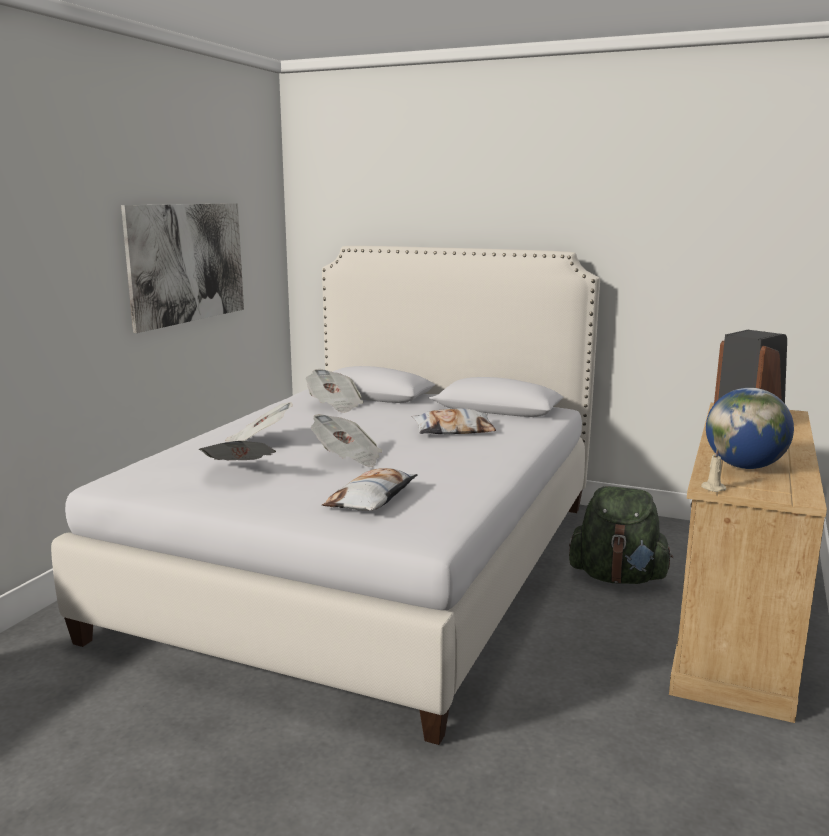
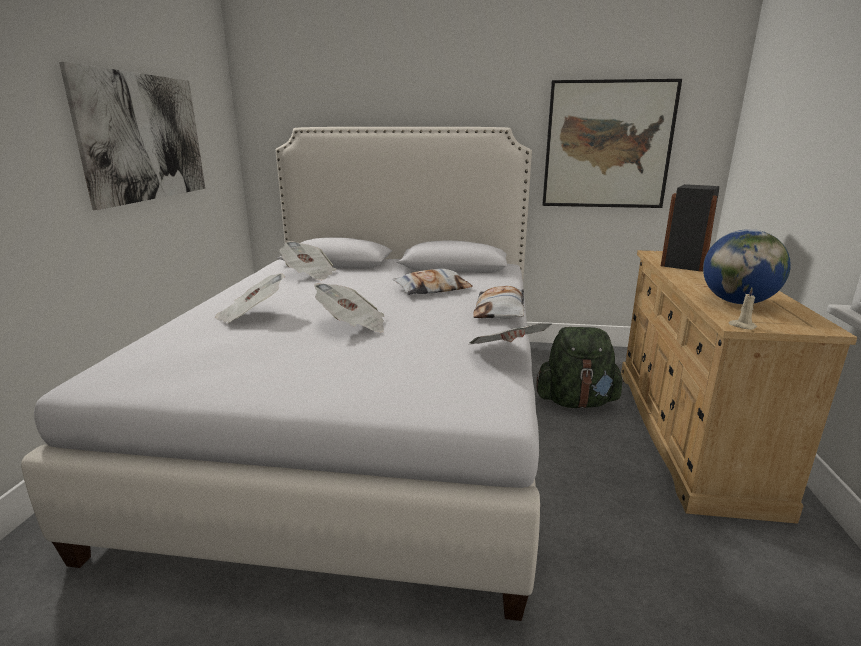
camera: 15 degrees left, 5 degrees up
newspaper [198,441,276,460] -> newspaper moved to [470,323,552,344]
pillow [322,468,418,511] -> pillow moved to [474,286,525,319]
none -> picture [542,79,682,208]

